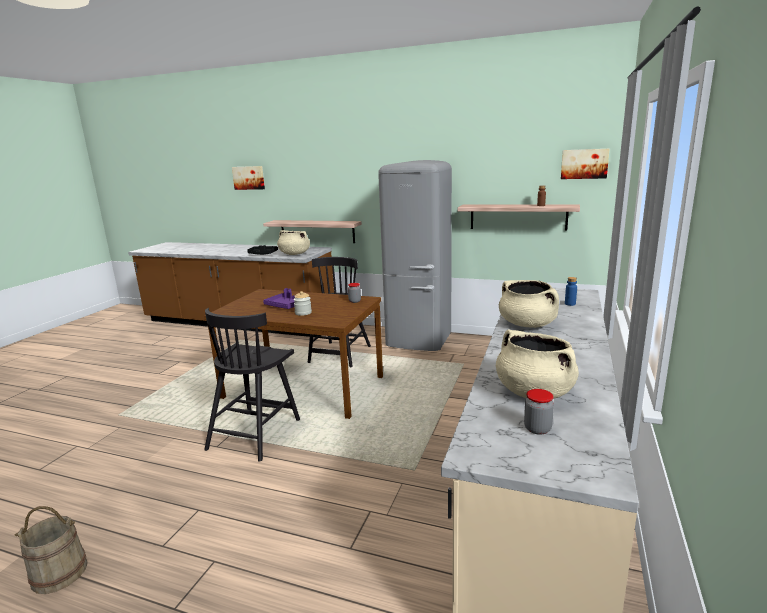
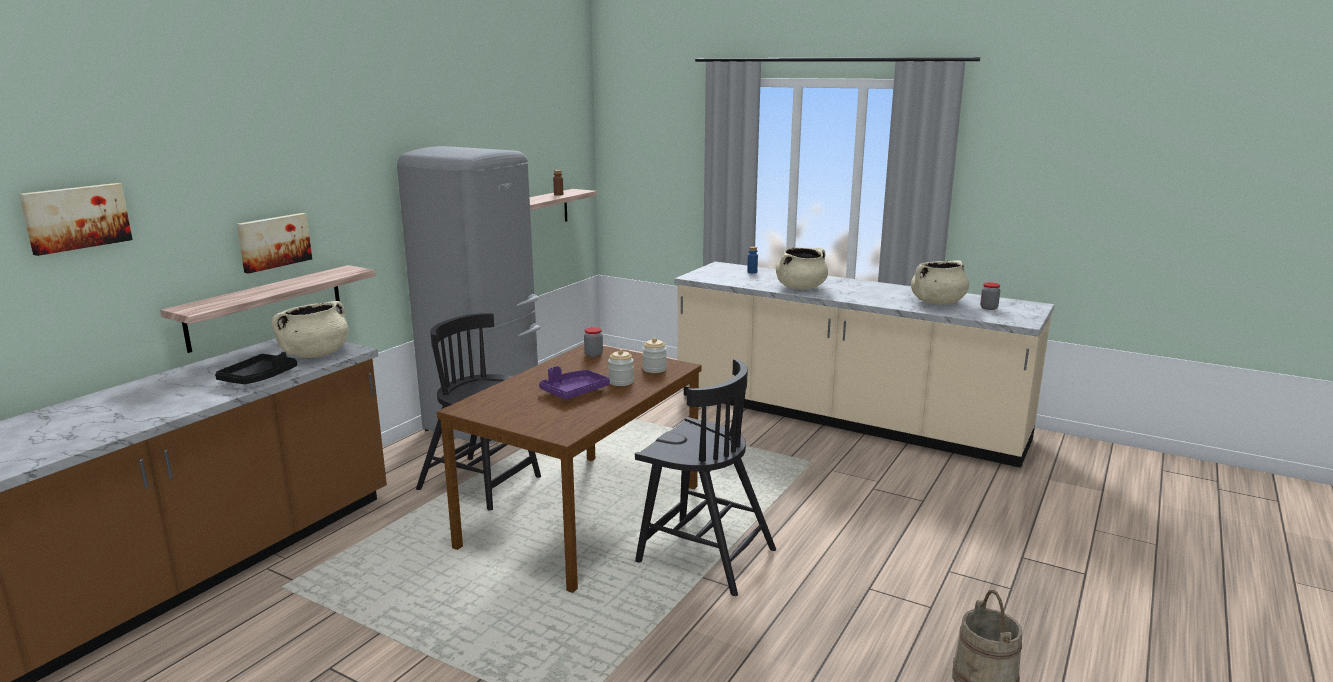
camera: 80 degrees left, 0 degrees up
picture [561,149,610,179] -> picture moved to [237,213,312,274]
none -> jar [642,338,667,373]

